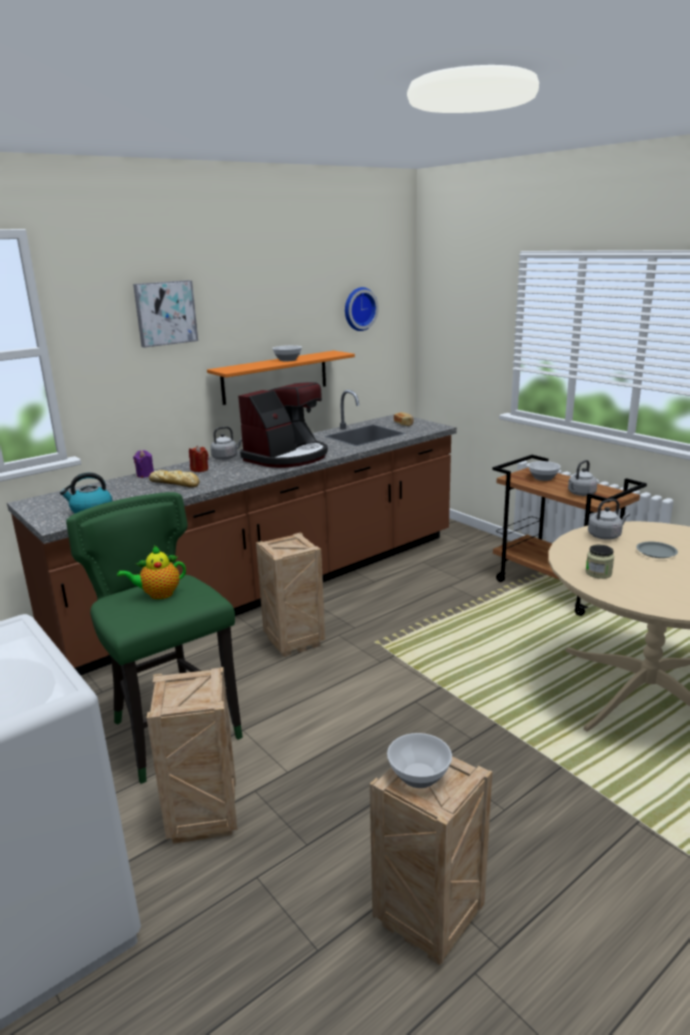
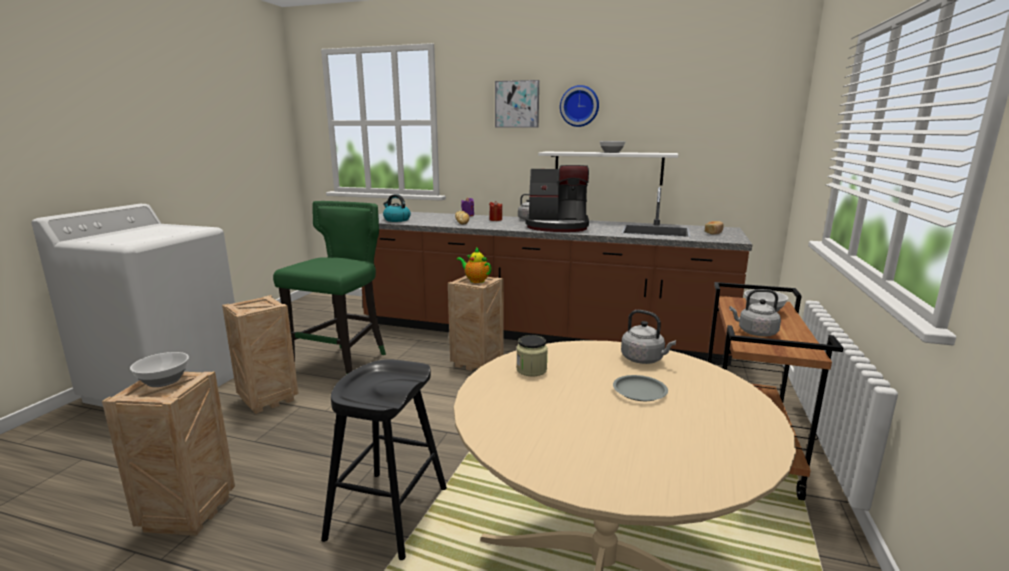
camera: 55 degrees right, 5 degrees down
teapot [117,545,186,599] -> teapot moved to [457,247,492,283]
orange shelf [207,351,355,405] -> white shelf [538,152,678,185]
wall clock [345,287,379,331] -> wall clock moved to [560,85,599,127]
none -> black stool [321,359,447,560]

